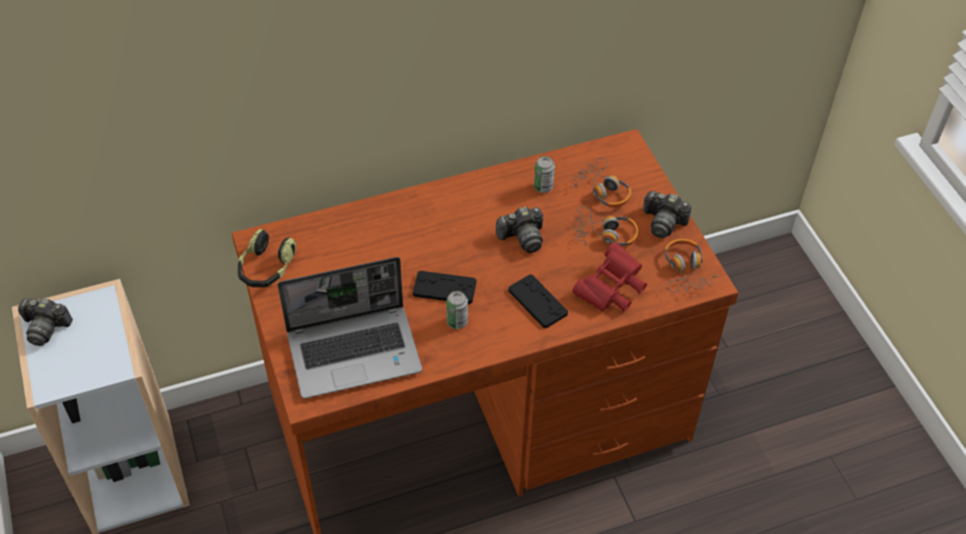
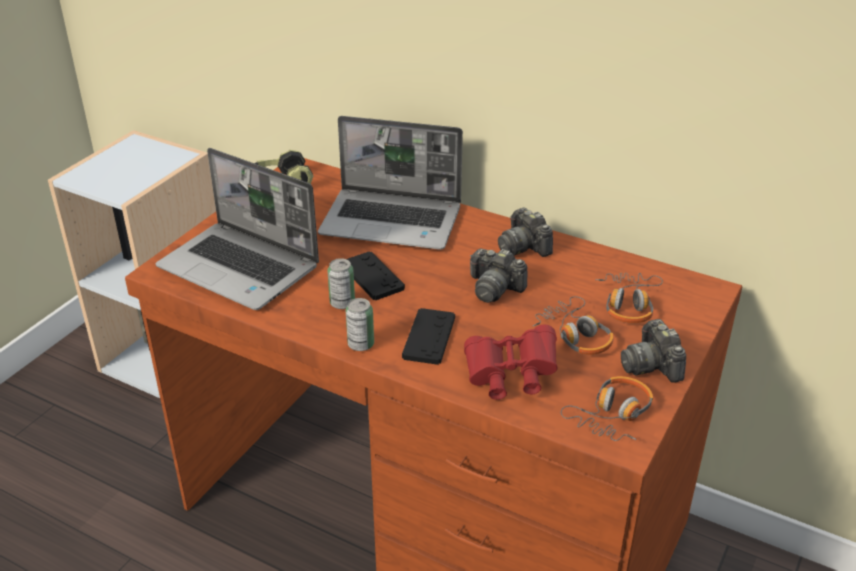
camera: 50 degrees right, 15 degrees down
camera [17,298,73,346] -> camera moved to [498,208,553,257]
can [534,156,555,193] -> can moved to [346,298,374,351]
none -> laptop [318,116,463,250]

